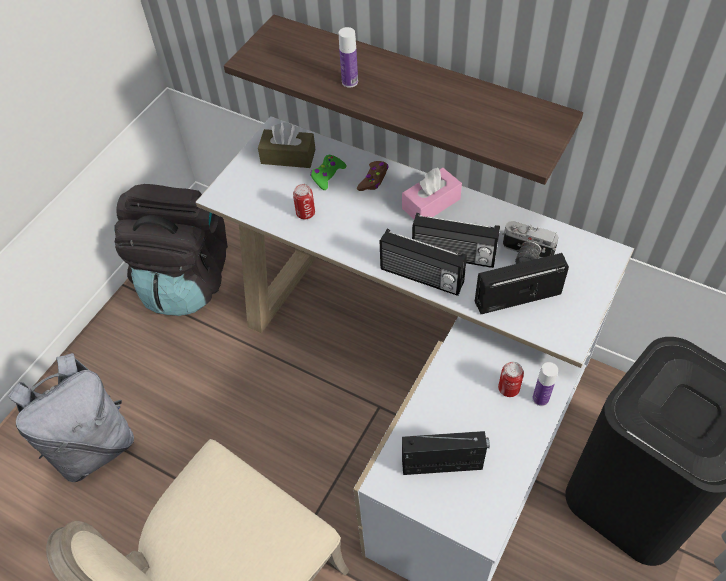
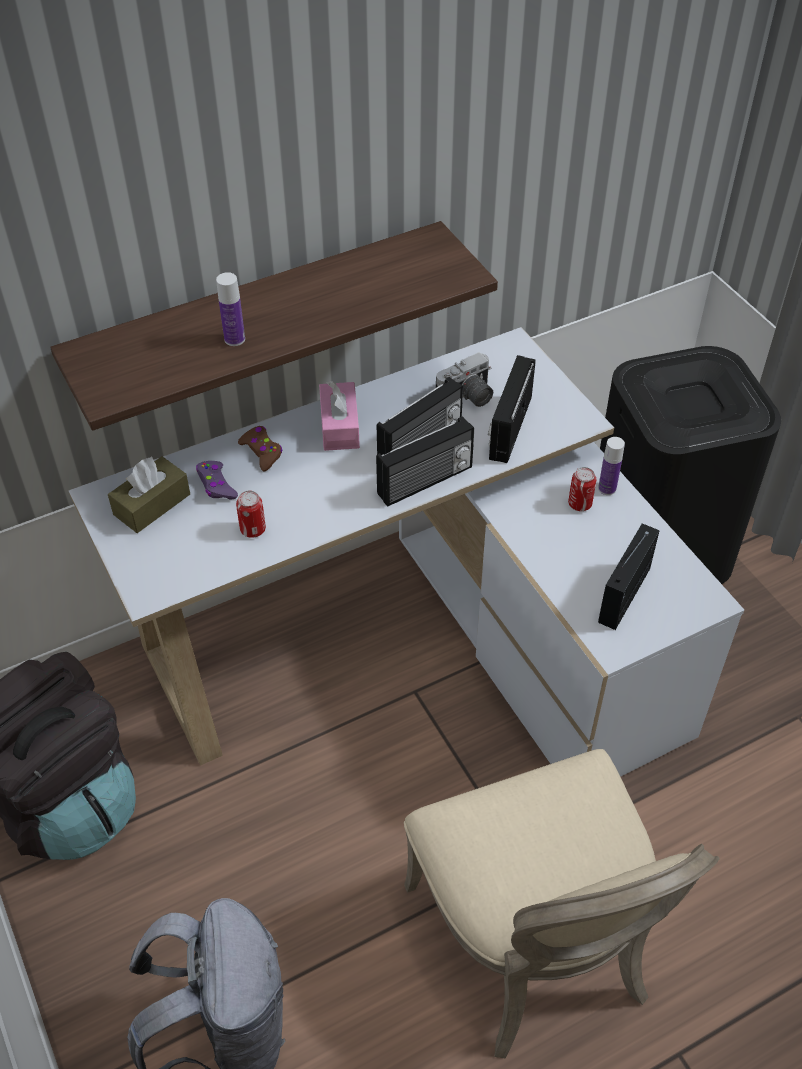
camera: 60 degrees left, 5 degrees down
green game controller [310,155,347,190] -> purple game controller [196,461,238,499]

